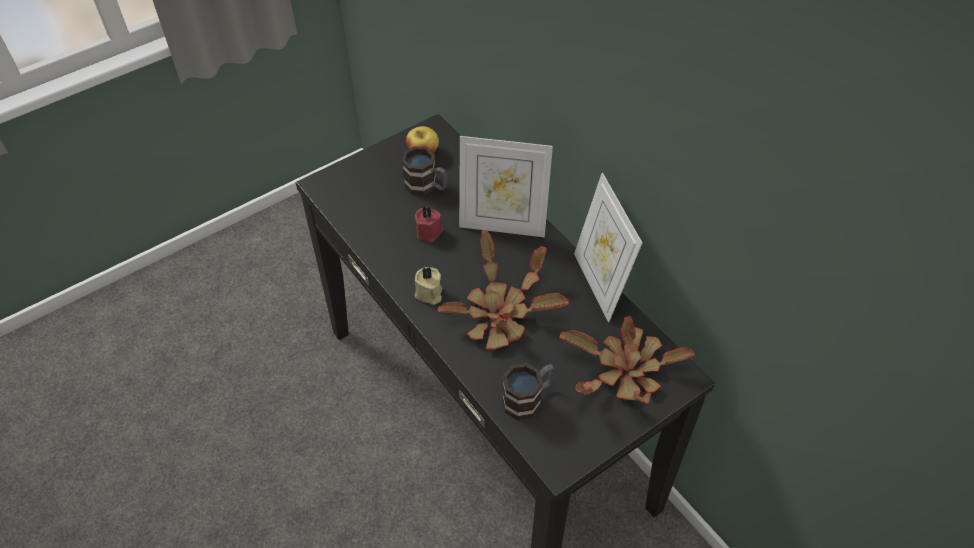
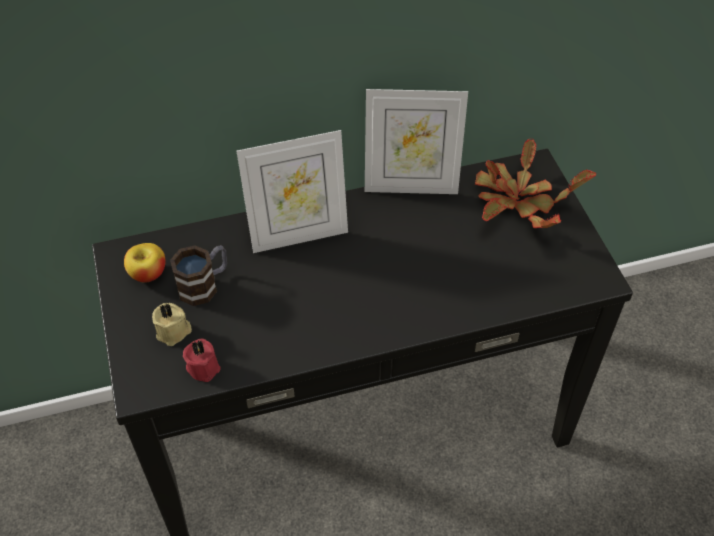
camera: 70 degrees left, 0 degrees up
red candle [415,206,444,242] -> red candle moved to [183,339,221,382]
beige candle [415,267,442,305] -> beige candle moved to [152,303,192,346]
potted plant [438,230,569,350] -> none
picture frame [459,136,553,237] -> picture frame turned 45 degrees clockwise [236,130,348,253]
mug [502,363,555,420] -> none

